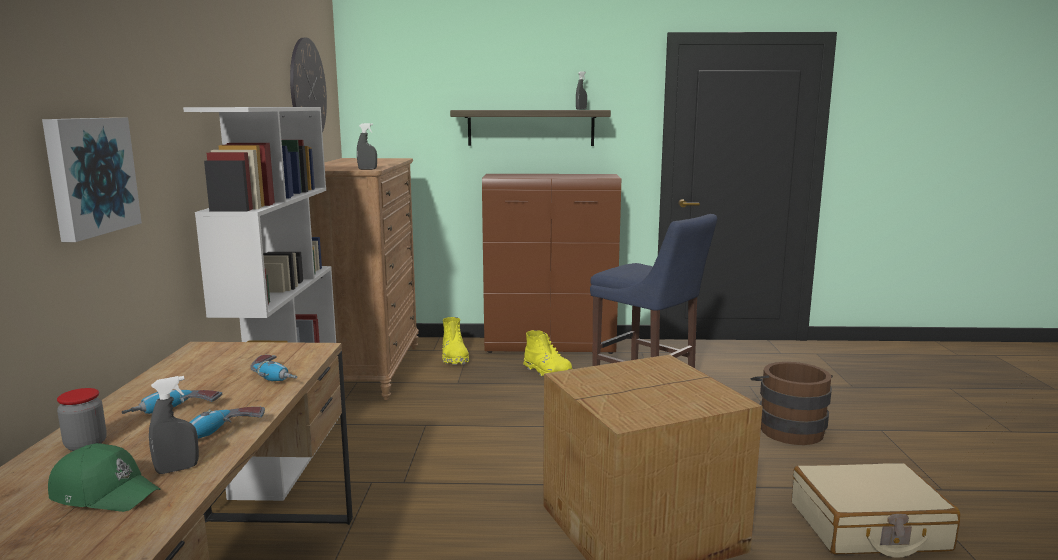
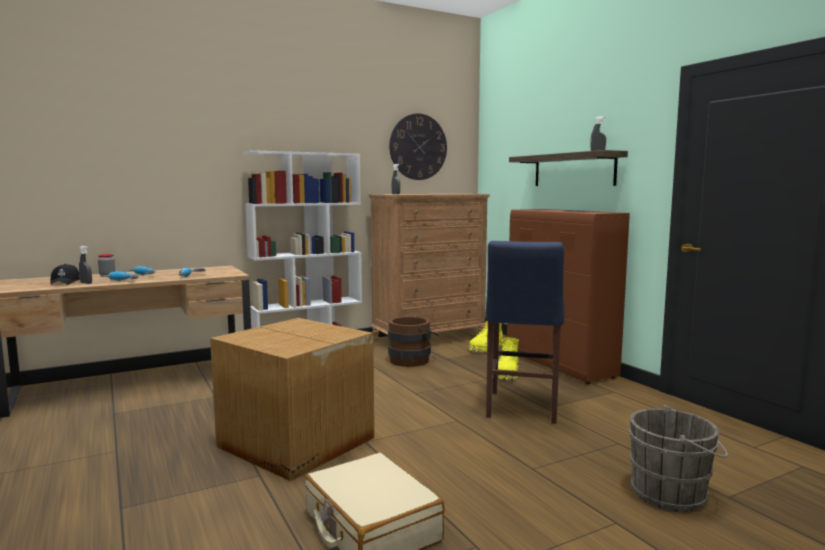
camera: 60 degrees right, 5 degrees down
picture [42,117,142,242] -> none
green cap [48,443,160,512] -> black cap [50,264,80,285]
brown bucket [751,362,833,445] -> brown bucket moved to [388,317,439,367]
none -> grey bucket [629,405,728,512]

